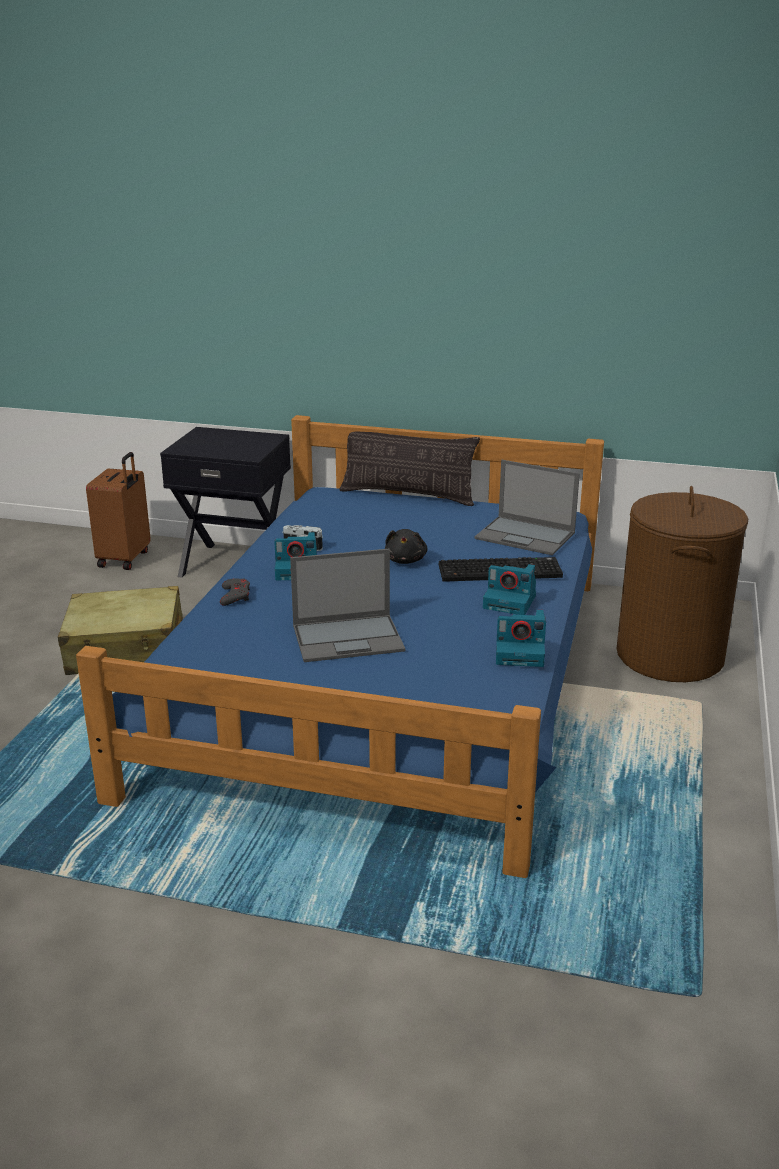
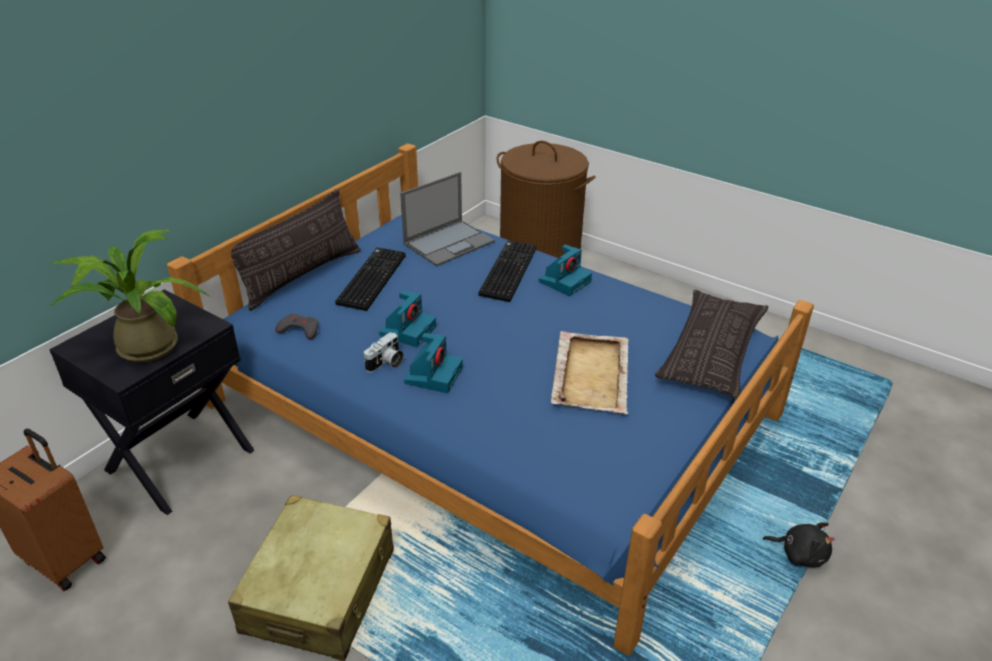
camera: 70 degrees left, 10 degrees up
grey game controller [220,579,250,606] -> grey game controller moved to [275,314,318,339]
laptop [290,549,405,662] -> beige tray [551,331,629,414]
black plush toy [385,529,428,564] -> black plush toy moved to [762,522,835,567]
camera [496,610,546,667] -> camera moved to [379,291,436,347]
none -> potted plant [50,229,210,363]
none -> keyboard [335,247,405,311]
none -> pillow [655,290,769,400]

